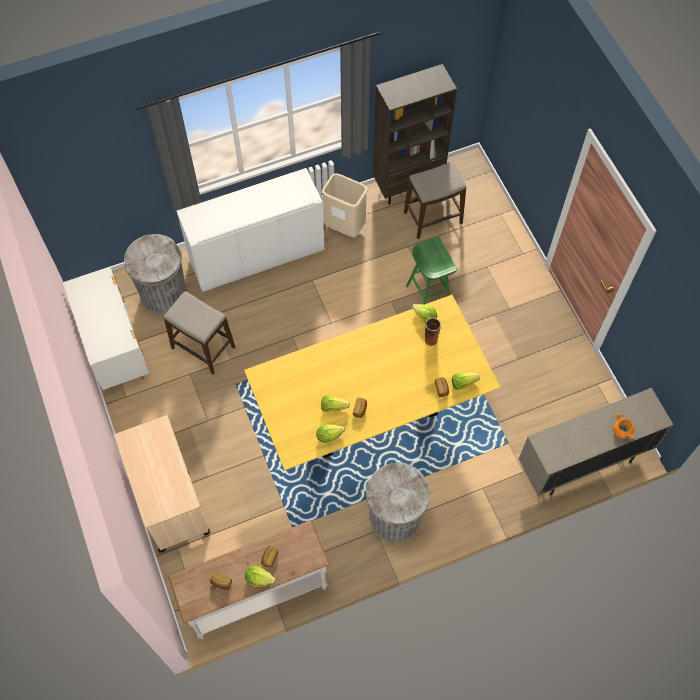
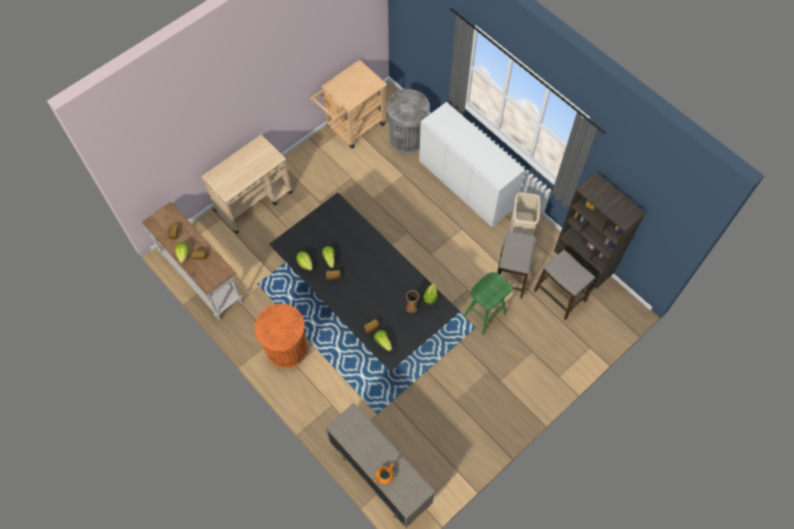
camera: 70 degrees right, 0 degrees up
white dresser [63,267,149,391] -> beige cart [310,60,387,149]
stool [164,291,235,375] -> stool moved to [497,231,536,299]
yellow dining table [244,295,501,471] -> black dining table [269,192,460,371]
grey trash can [366,463,430,543] -> orange trash can [255,304,307,368]

